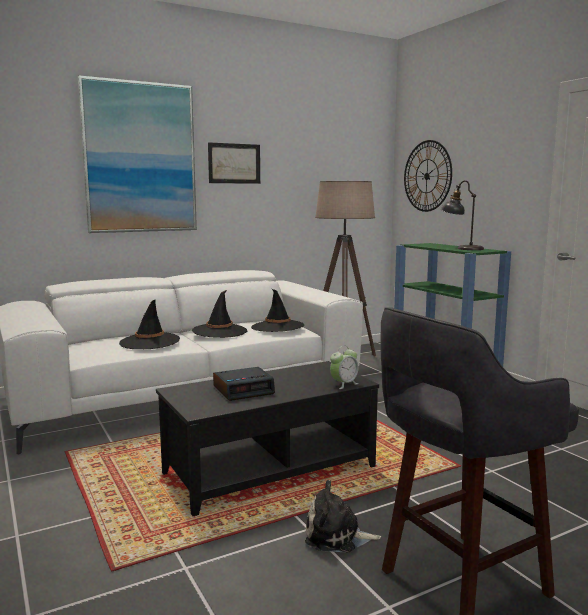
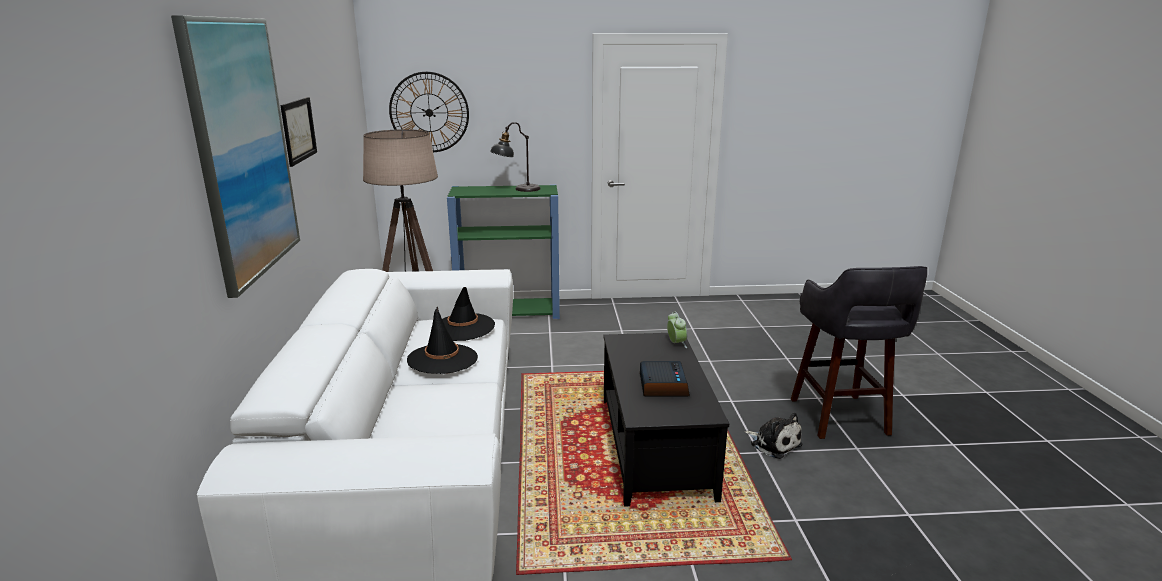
camera: 65 degrees left, 10 degrees up
black hat [119,299,180,349] -> none
plush toy [305,480,381,553] -> plush toy turned 75 degrees counterclockwise [744,413,802,459]

